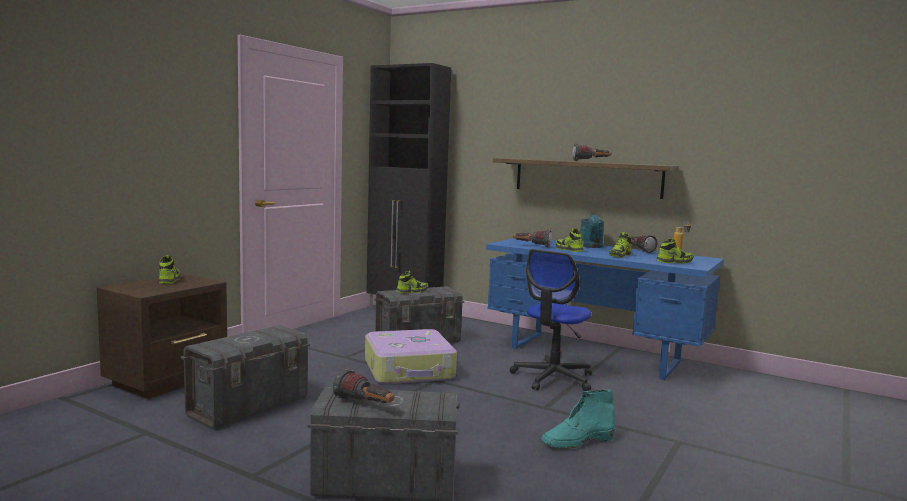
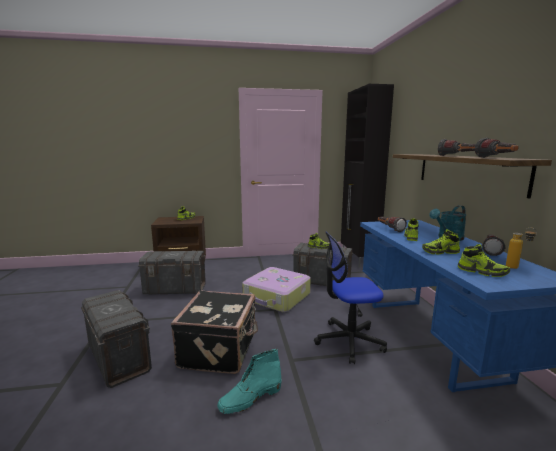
camera: 50 degrees right, 5 degrees up
flashlight [333,369,394,403] -> flashlight moved to [475,138,519,158]
turquoise boot [541,389,615,449] -> turquoise boot turned 60 degrees counterclockwise [217,349,282,414]
none -> black suitcase [171,290,258,374]

